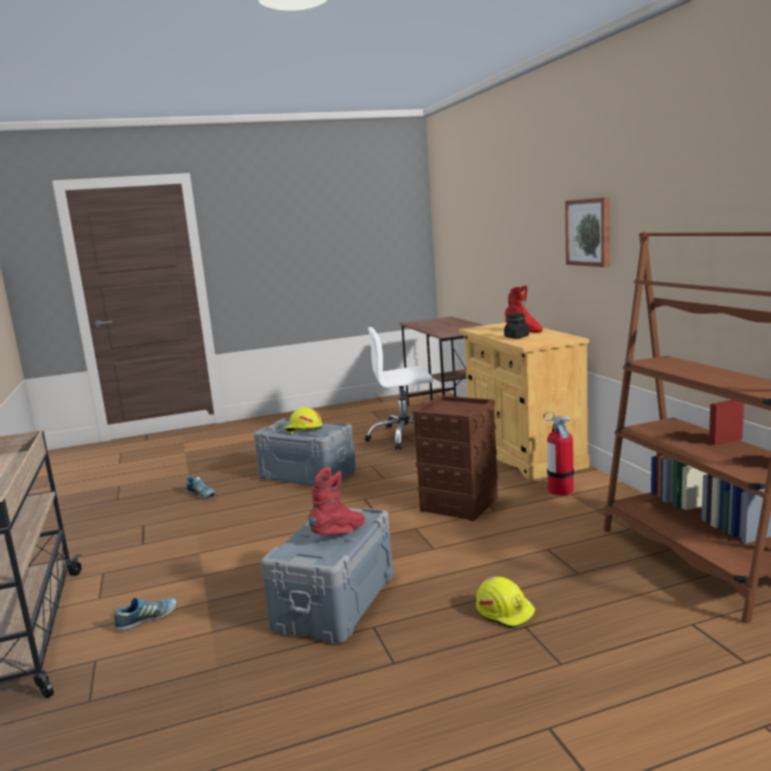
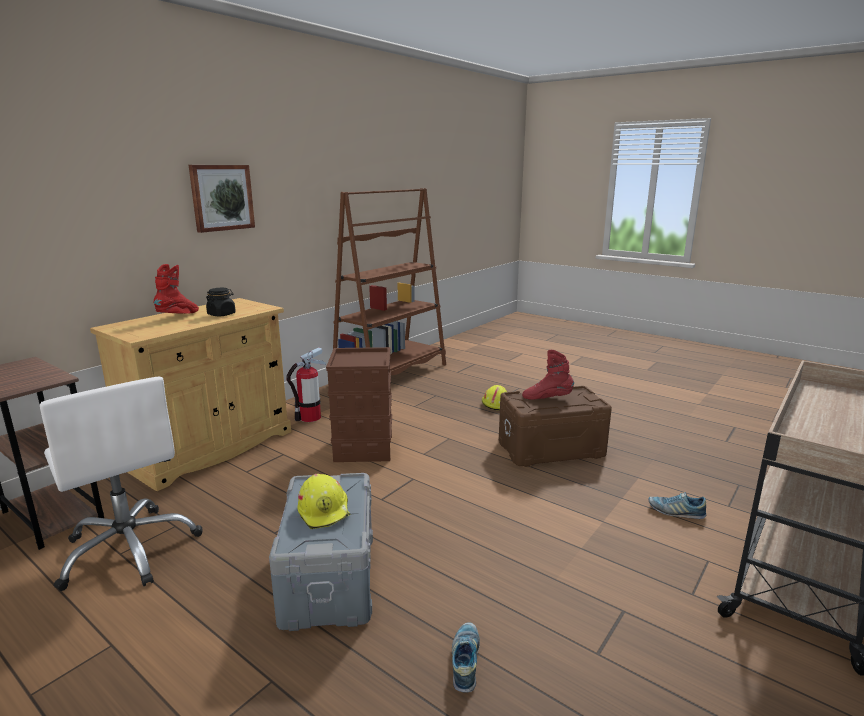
camera: 125 degrees left, 5 degrees up
grey storage box [261,508,393,643] -> brown storage box [499,386,612,467]

